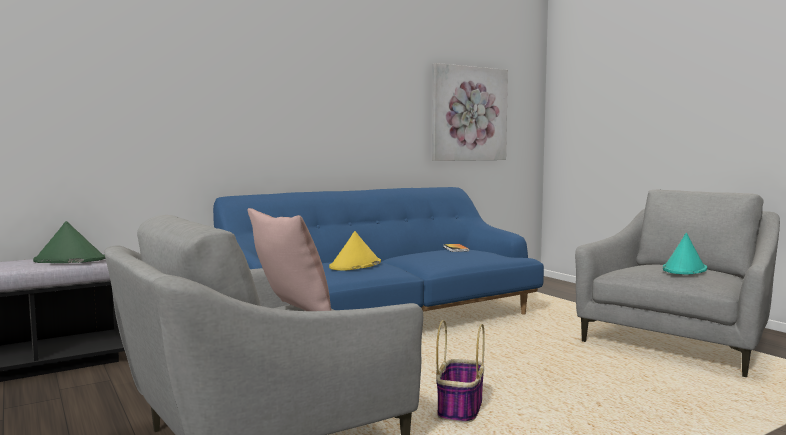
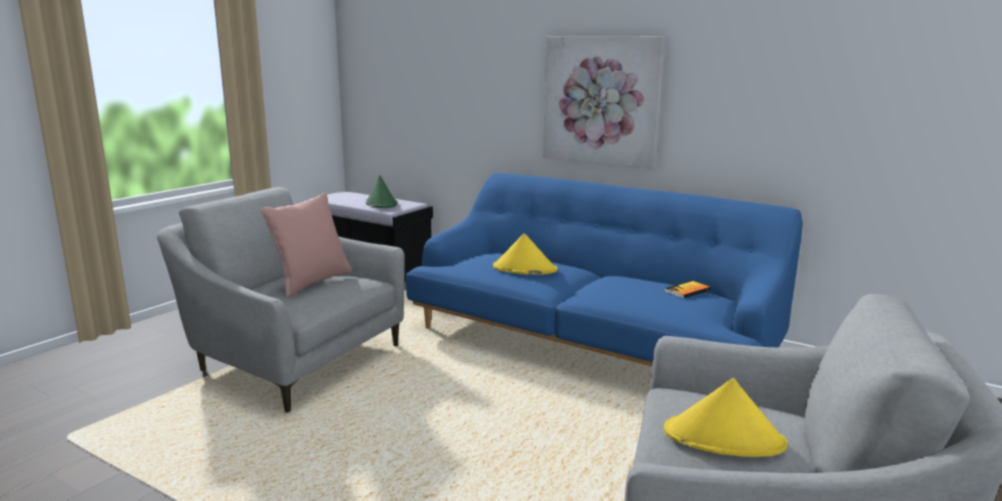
camera: 65 degrees right, 10 degrees up
picture [432,63,508,161] -> picture moved to [543,36,665,169]
basket [436,320,485,423] -> none
turquoise hat [663,233,707,274] -> yellow hat [664,378,788,457]

